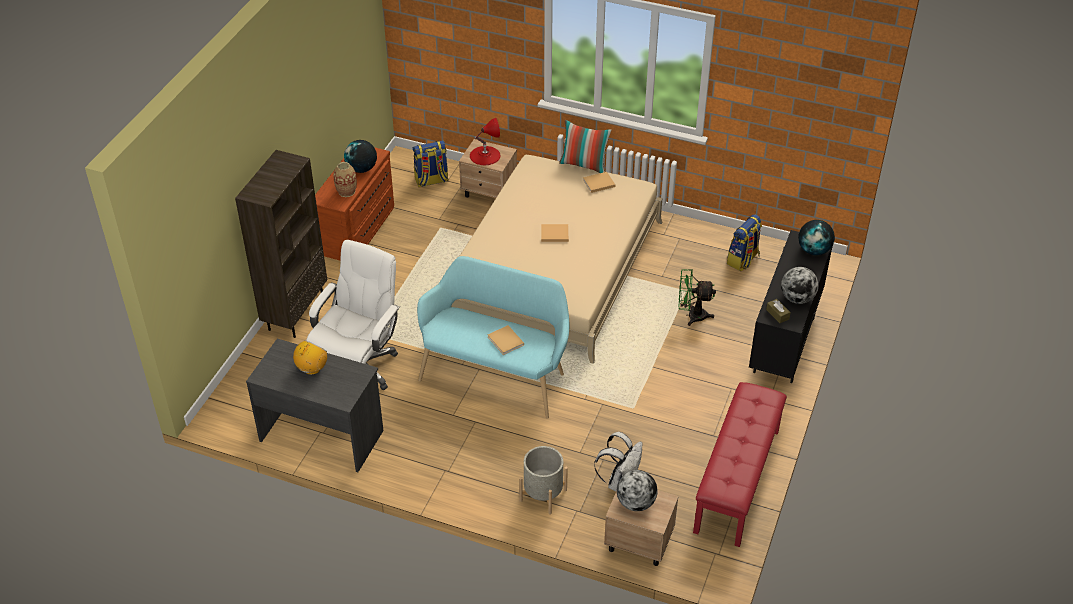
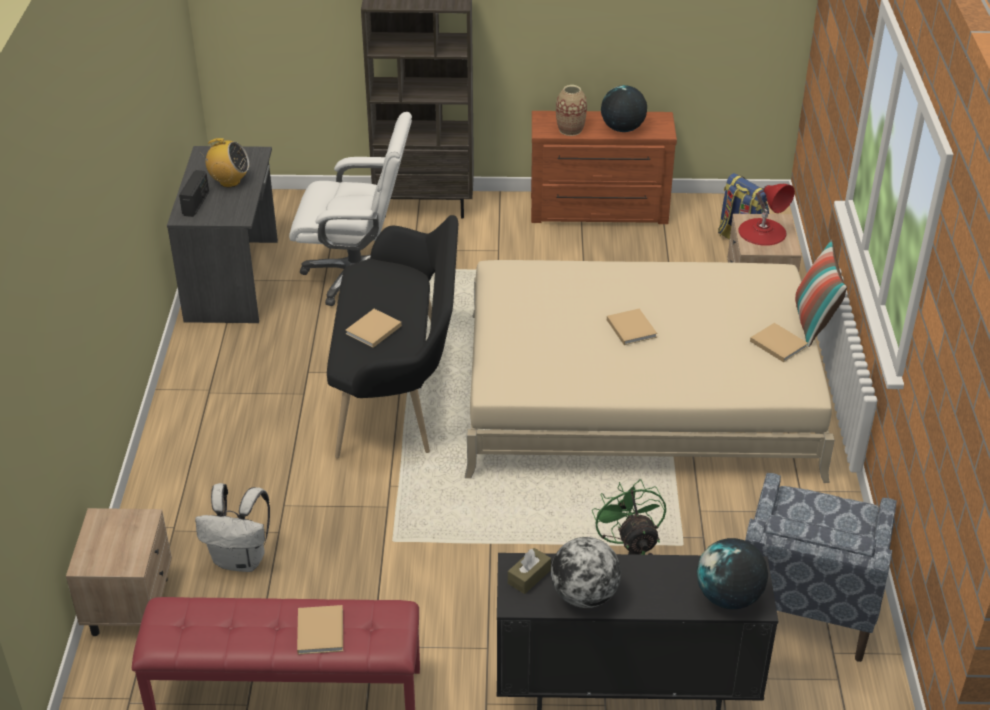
camera: 70 degrees right, 5 degrees down
turquoise bench [417,256,569,419] -> black bench [327,215,458,458]
grey planter [519,446,568,515] -> none
globe [617,470,658,511] -> none
backpack [727,214,762,271] -> blue armchair [745,473,897,662]
none -> radio [179,170,209,217]
none -> beige book [297,605,343,654]

